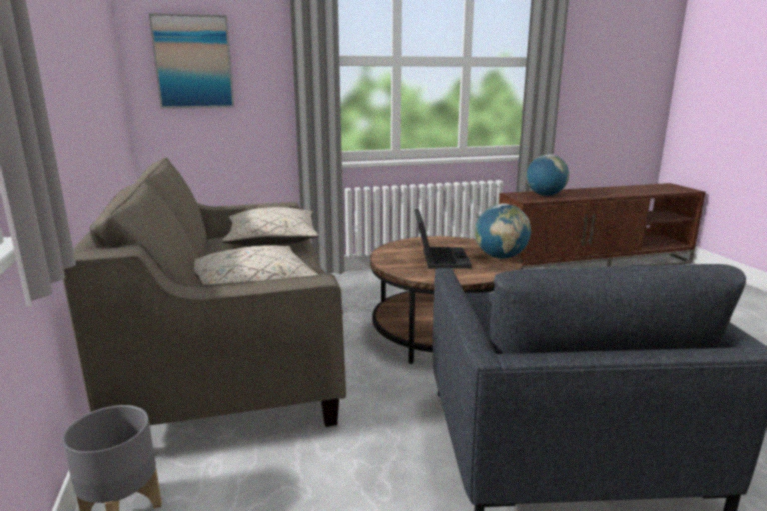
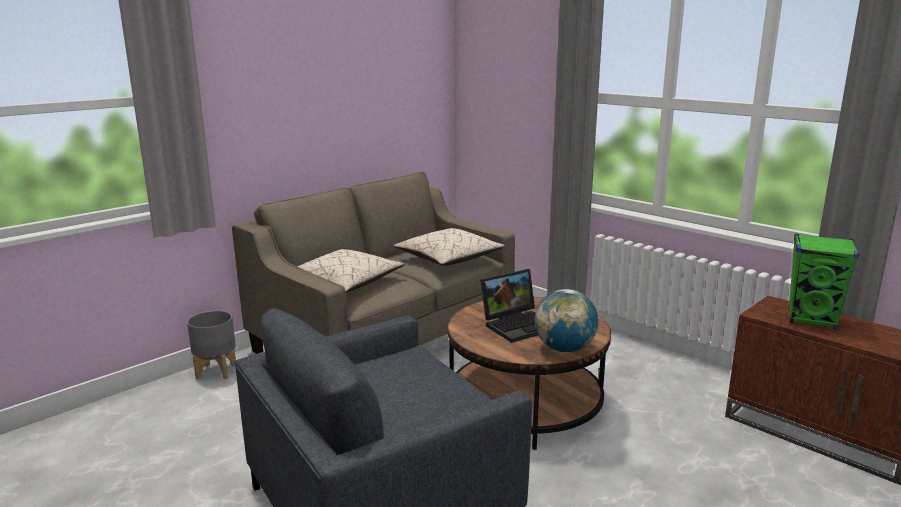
camera: 60 degrees right, 0 degrees up
picture [149,13,234,109] -> none
globe [526,154,569,196] -> green speaker [788,234,859,330]

